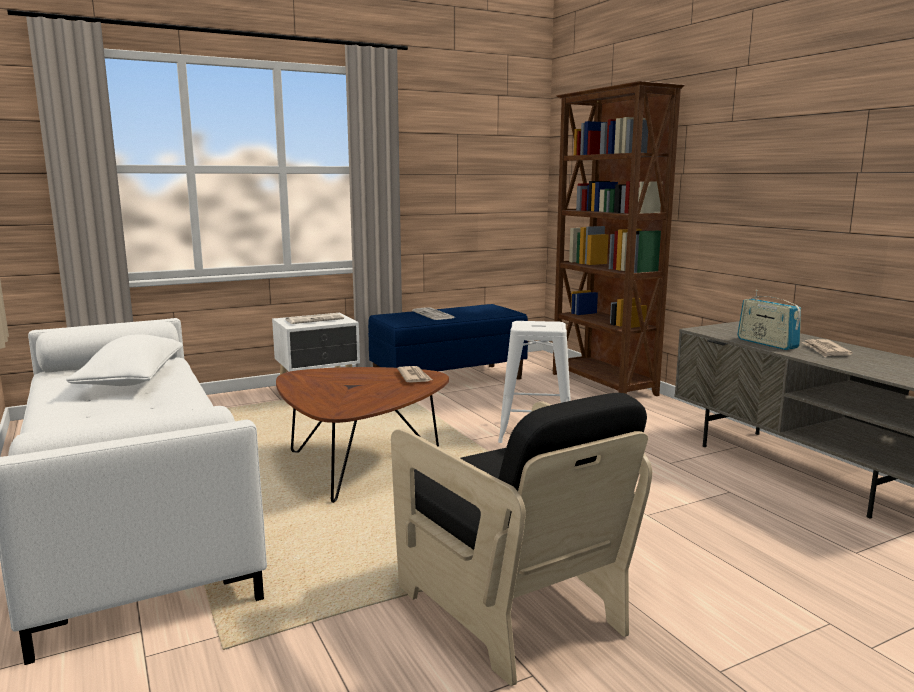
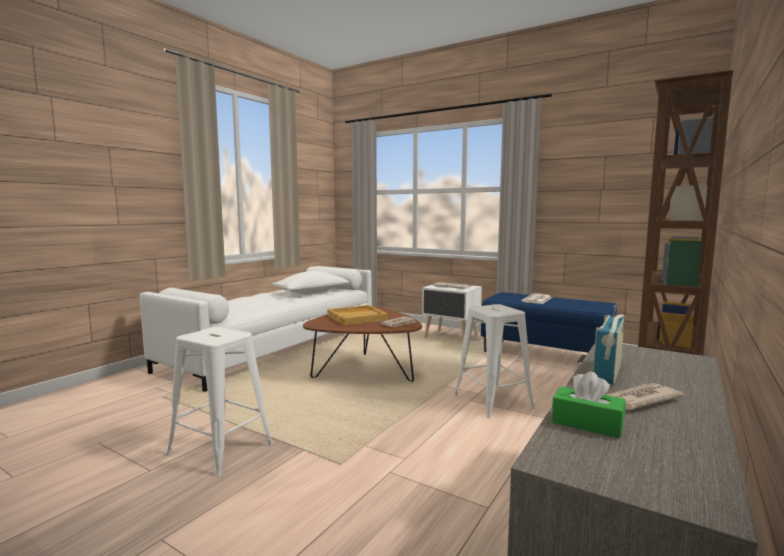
camera: 60 degrees right, 5 degrees down
black armchair [391,393,652,686] -> white stool [166,327,273,476]
none -> beige tray [327,305,388,326]
none -> green tissue box [552,372,626,438]

